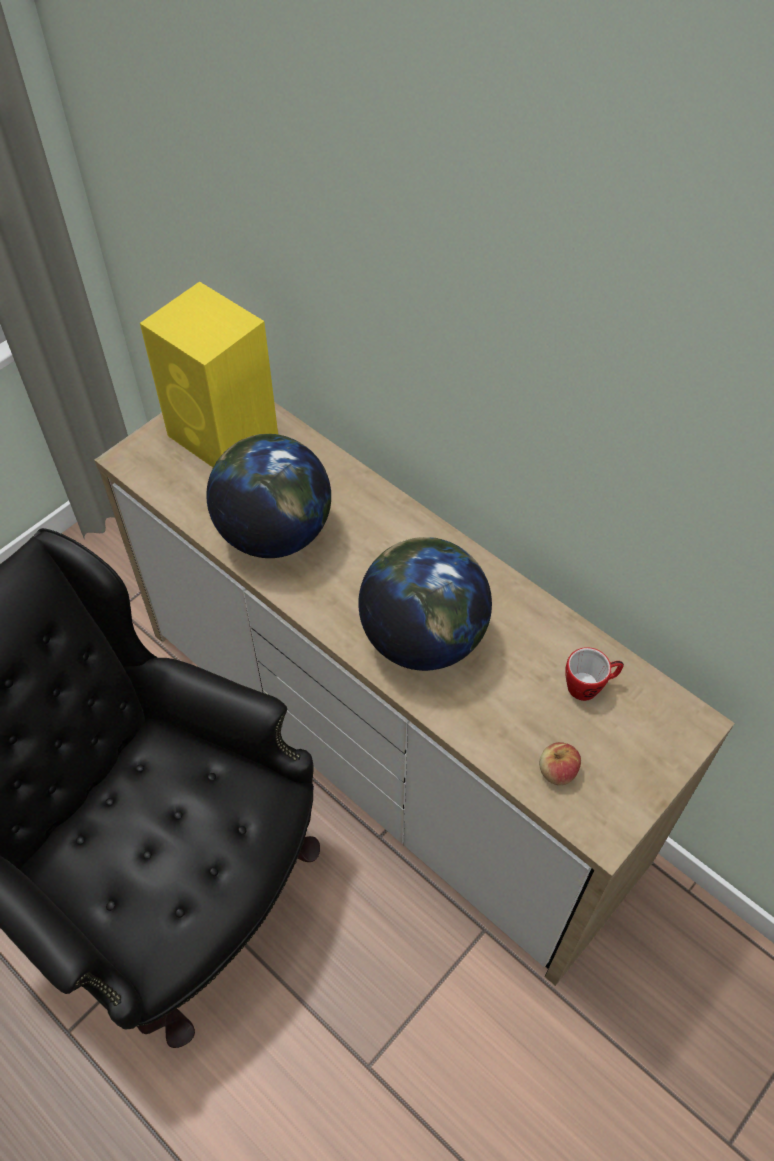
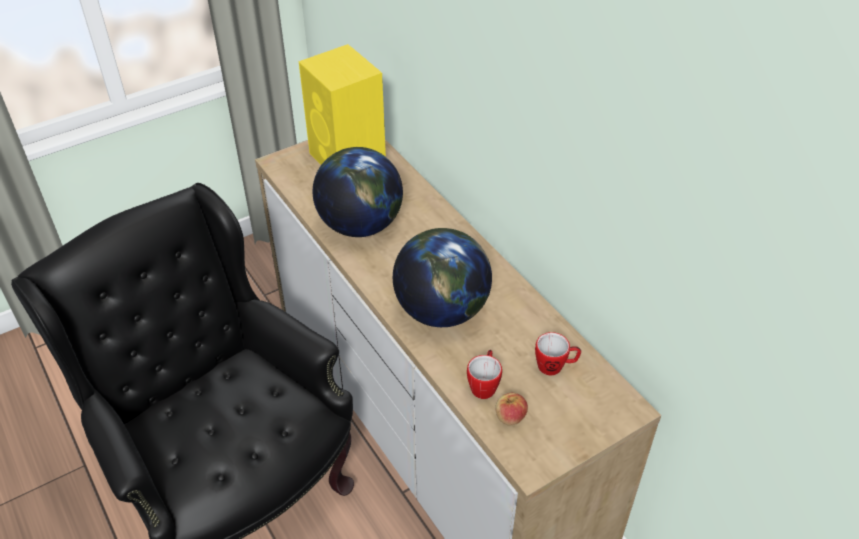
camera: 15 degrees right, 10 degrees down
none -> mug [467,350,502,399]

